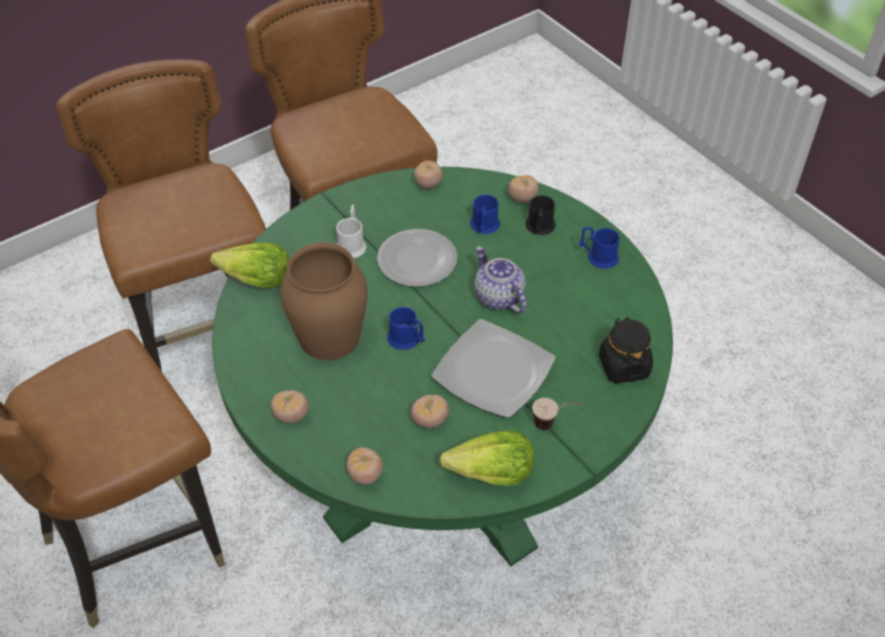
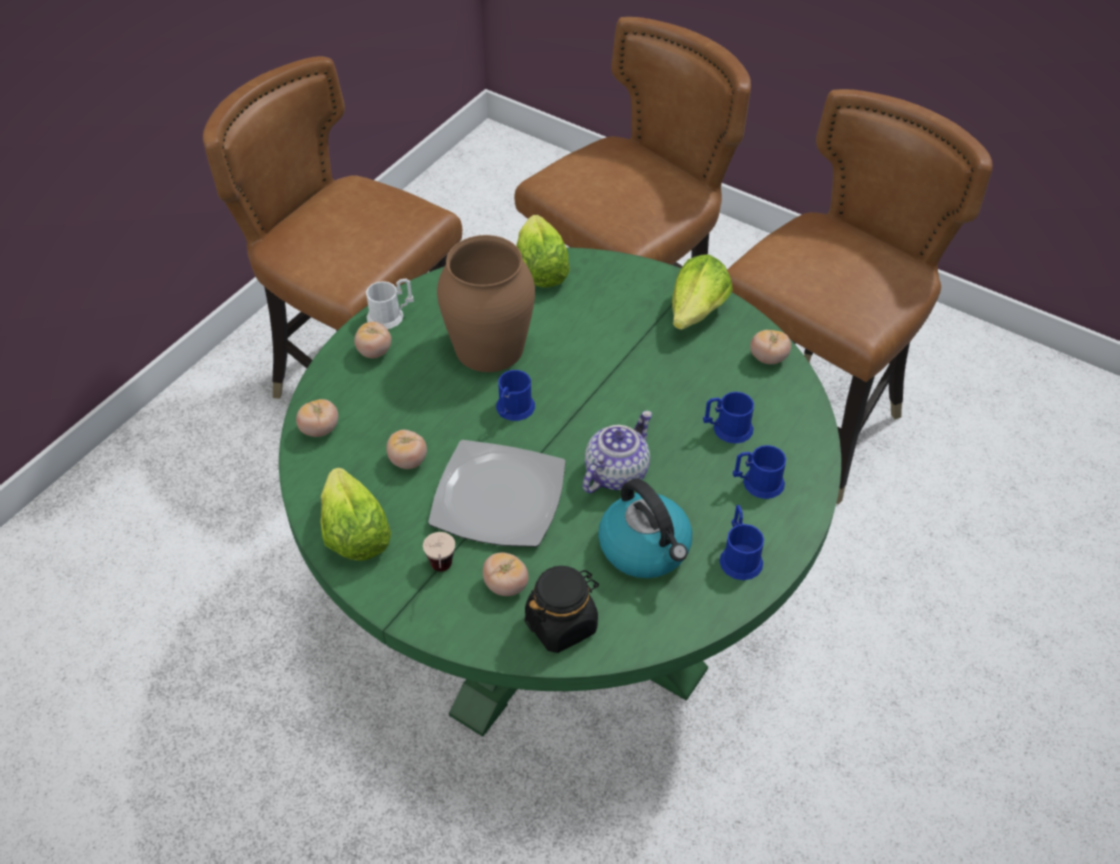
camera: 70 degrees right, 0 degrees up
white mug [336,205,367,258] -> white mug moved to [366,279,414,329]
plate [377,229,457,287] -> none
tomato [508,175,539,202] -> tomato moved to [483,552,528,596]
black mug [525,195,556,235] -> blue mug [733,445,786,499]
none -> kettle [598,478,692,578]
none -> lettuce [672,254,733,330]

